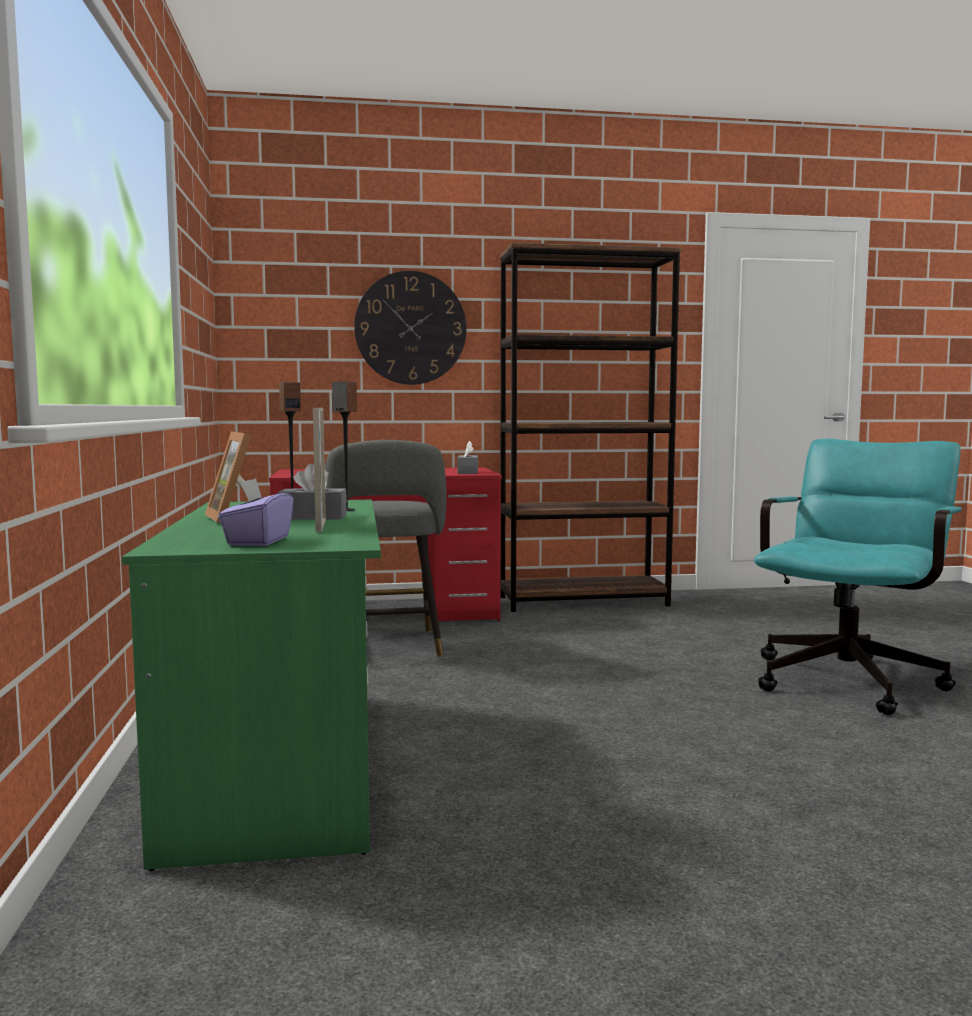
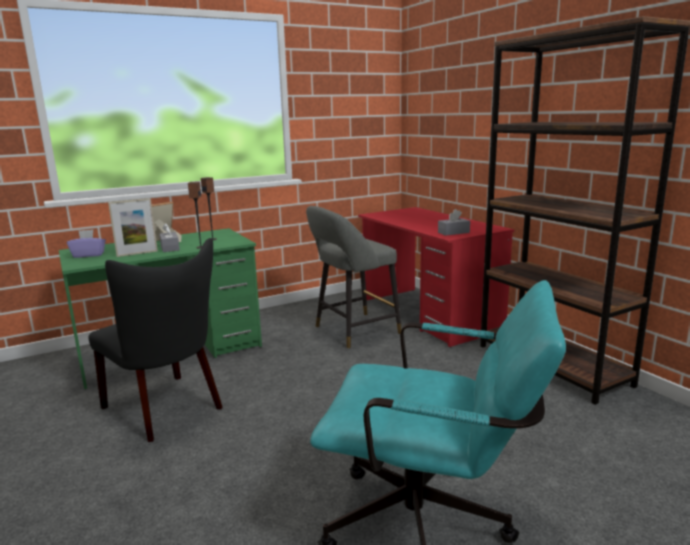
camera: 70 degrees right, 10 degrees up
wall clock [354,271,467,385] -> none
none -> black chair [88,238,222,442]

